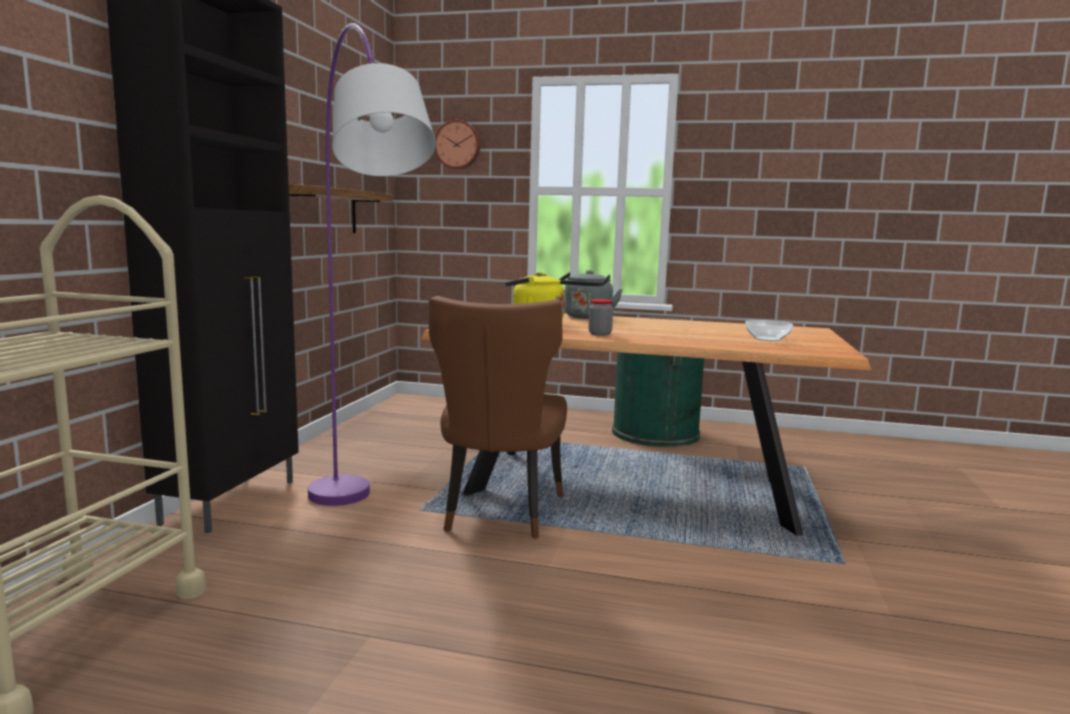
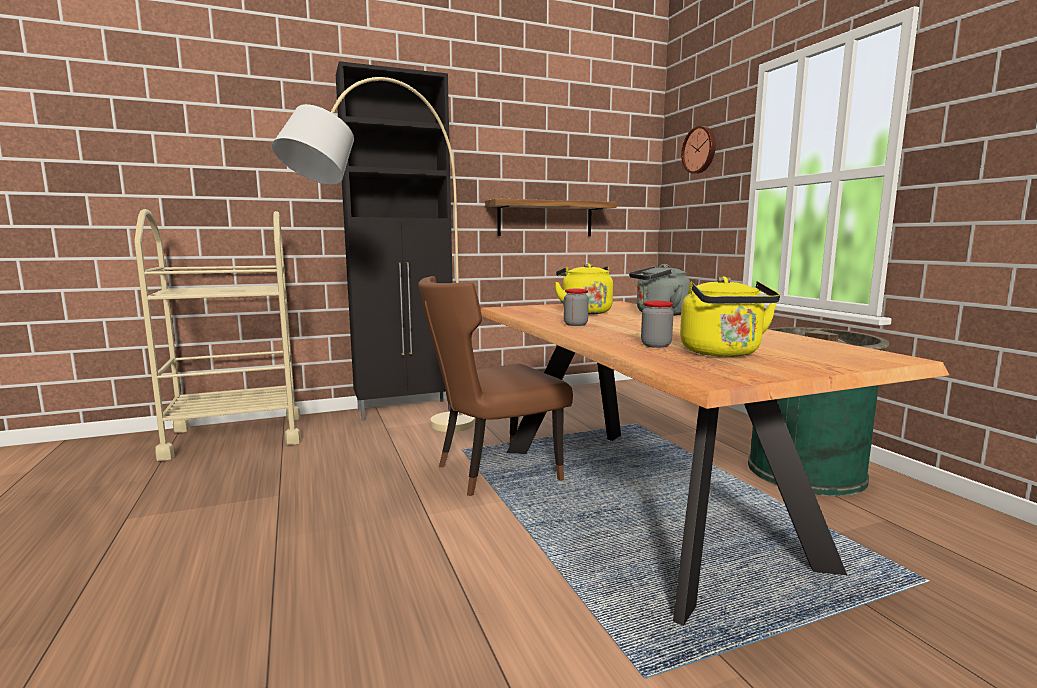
camera: 55 degrees right, 0 degrees up
purple floor lamp [308,23,436,506] -> beige floor lamp [272,77,475,432]
bowl [745,320,793,341] -> yellow kettle [680,276,780,357]
none -> jar [641,301,674,348]

